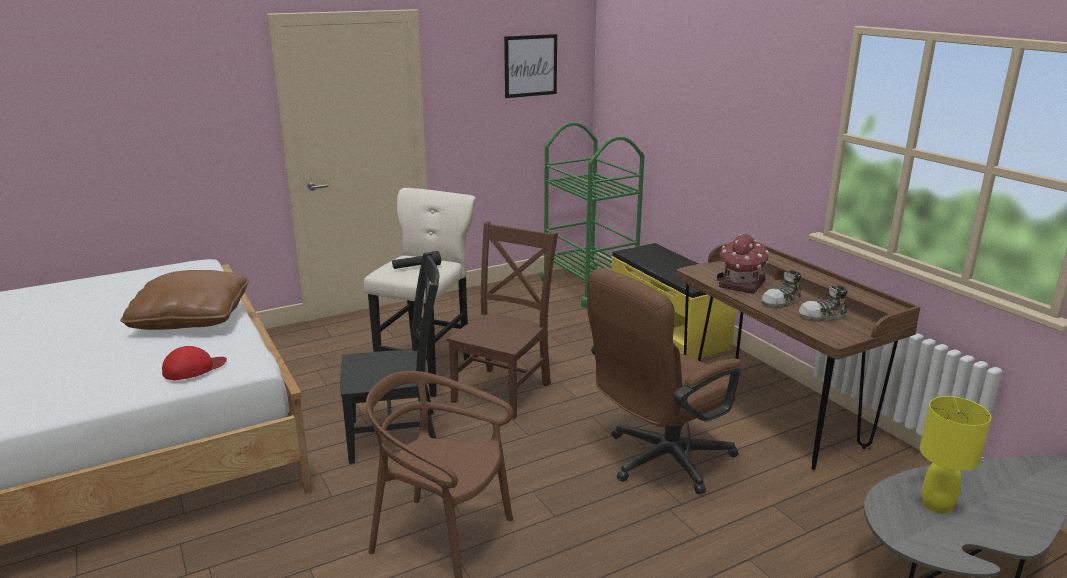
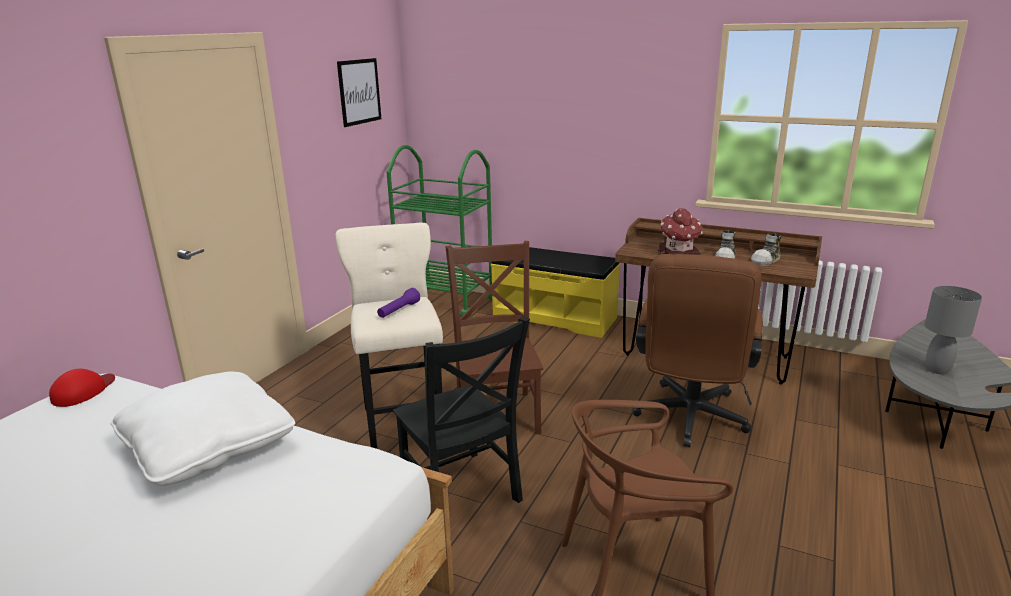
camera: 35 degrees left, 0 degrees up
brown pillow [120,270,249,330] -> white pillow [110,371,295,486]
red cap [162,346,227,380] -> red cap moved to [49,369,115,407]
black chair [340,252,440,464] -> black chair turned 105 degrees clockwise [393,317,530,503]
black flashlight [392,251,441,269] -> purple flashlight [377,288,420,318]
yellow table lamp [920,396,991,514] -> grey table lamp [925,286,982,375]

